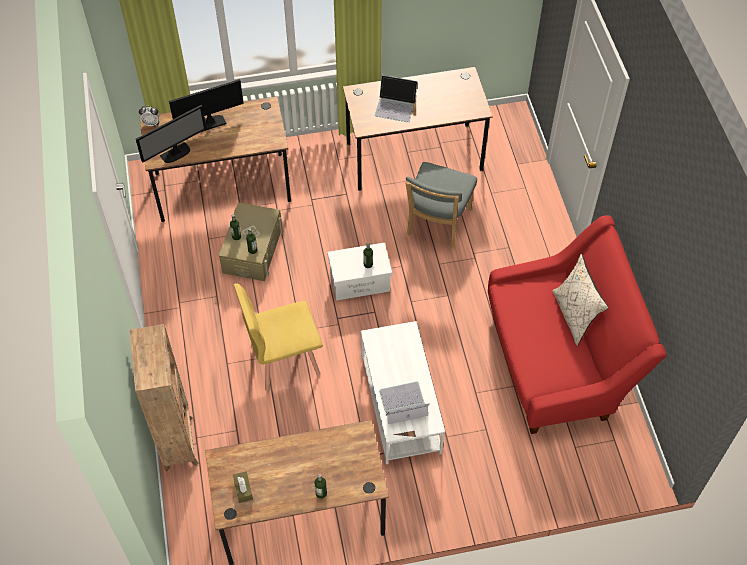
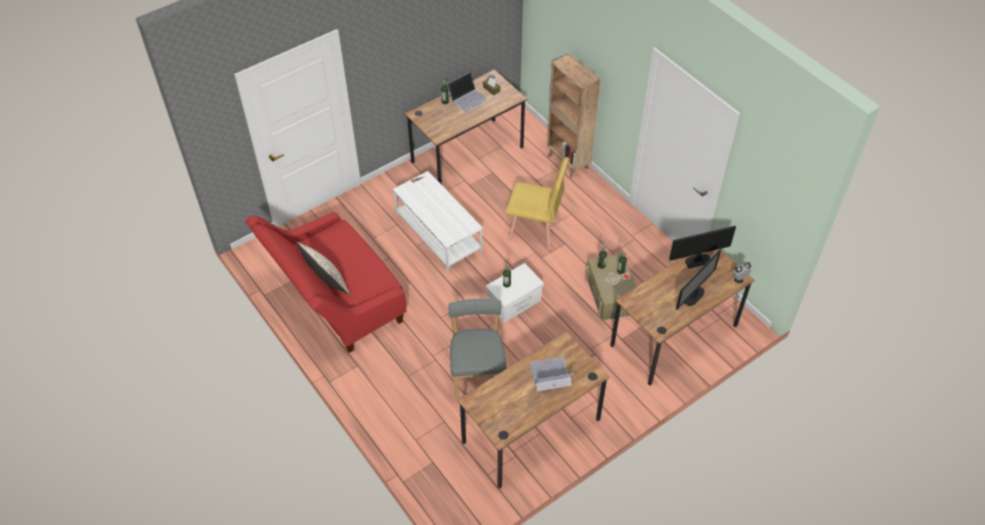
camera: 155 degrees right, 5 degrees down
monitor [136,105,207,163] -> monitor turned 45 degrees clockwise [669,226,736,268]
yellow chair [234,283,323,391] -> yellow chair turned 60 degrees clockwise [505,157,569,250]
laptop [379,382,430,424] -> laptop moved to [447,72,487,112]

